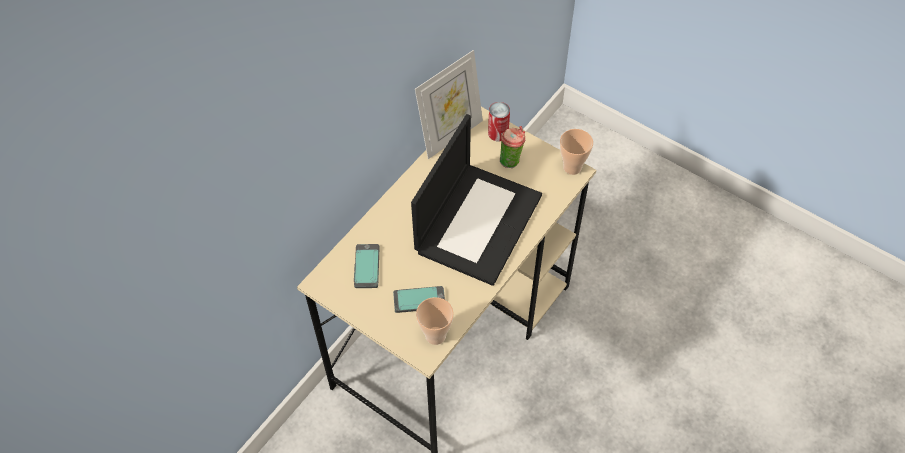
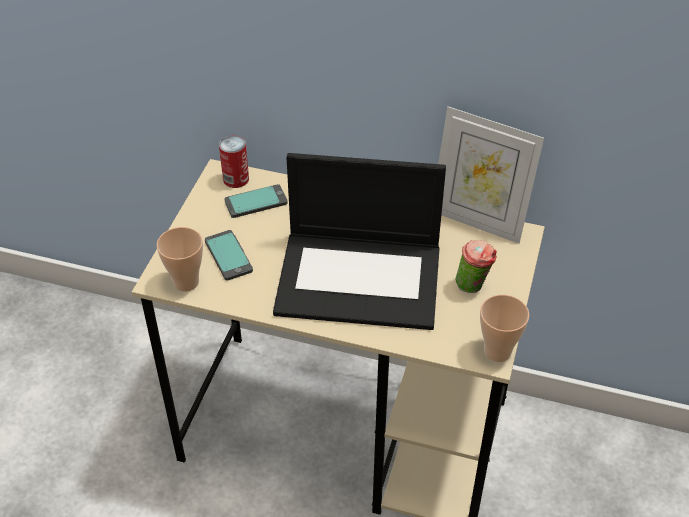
camera: 70 degrees right, 10 degrees down
can [488,102,510,141] -> can moved to [219,136,249,188]

